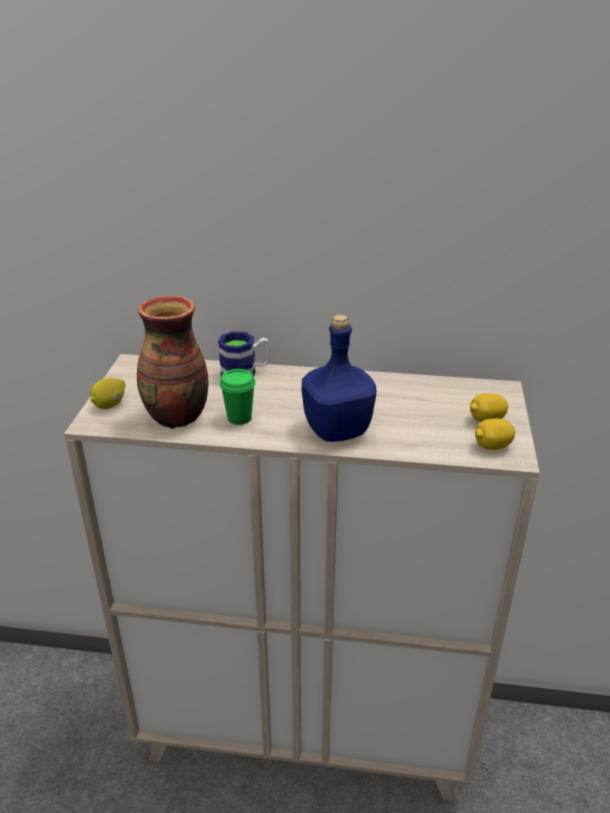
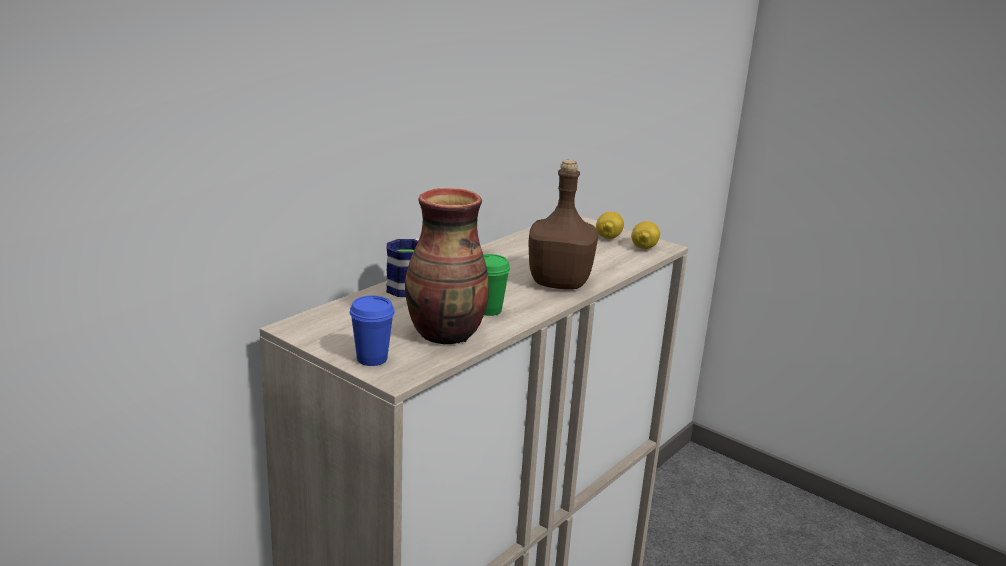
camera: 60 degrees left, 10 degrees down
lemon [90,378,125,409] -> blue cup [349,295,395,366]
blue bottle [302,315,376,442] -> brown bottle [528,160,598,289]

